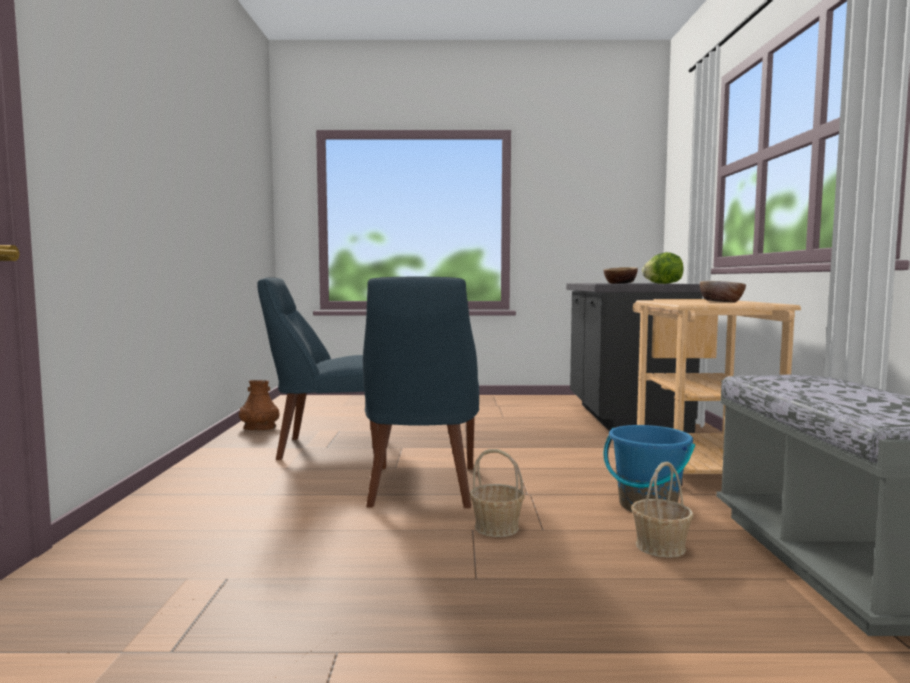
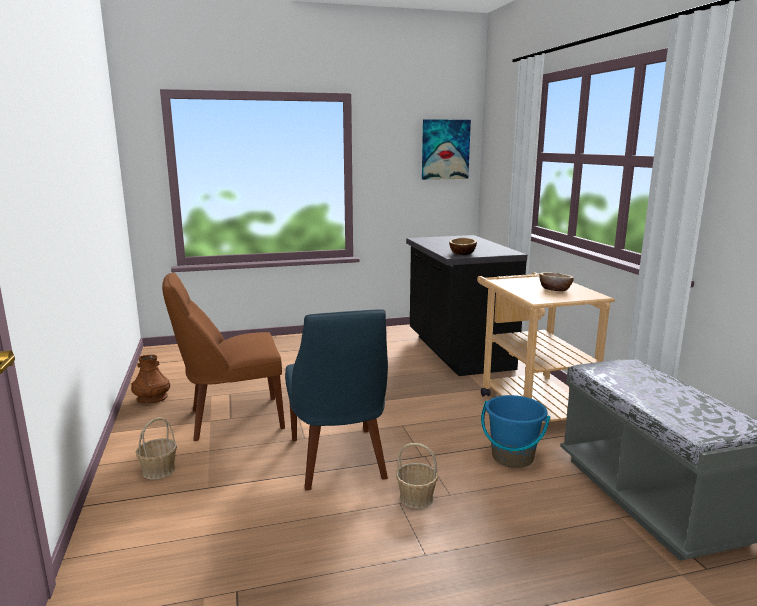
camera: 15 degrees left, 10 degrees up
blue chair [257,277,378,460] -> brown chair [162,272,285,441]
basket [631,462,694,558] -> basket moved to [136,417,177,480]
lettuce [642,252,683,284] -> none
none -> picture [422,119,471,180]

